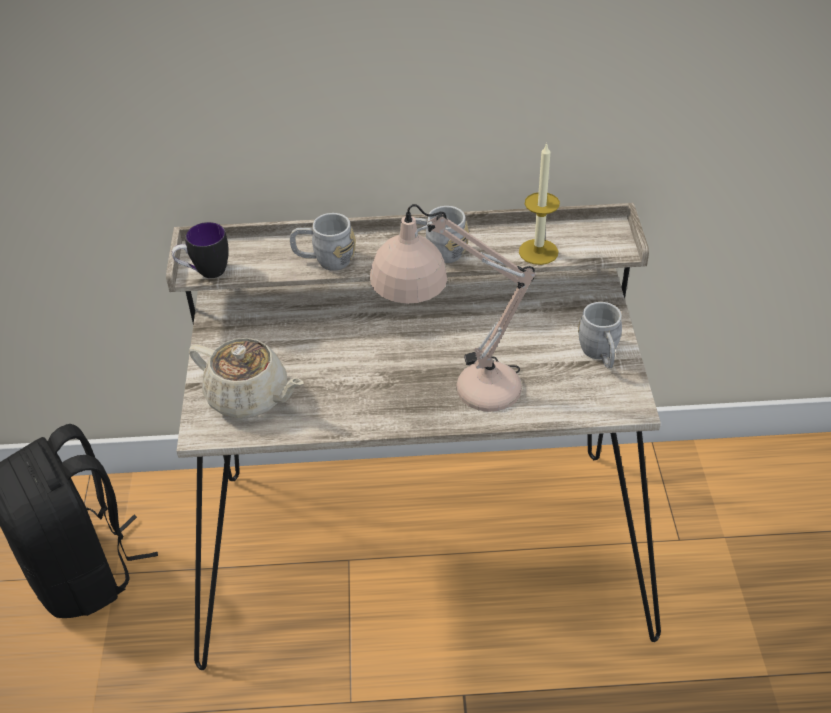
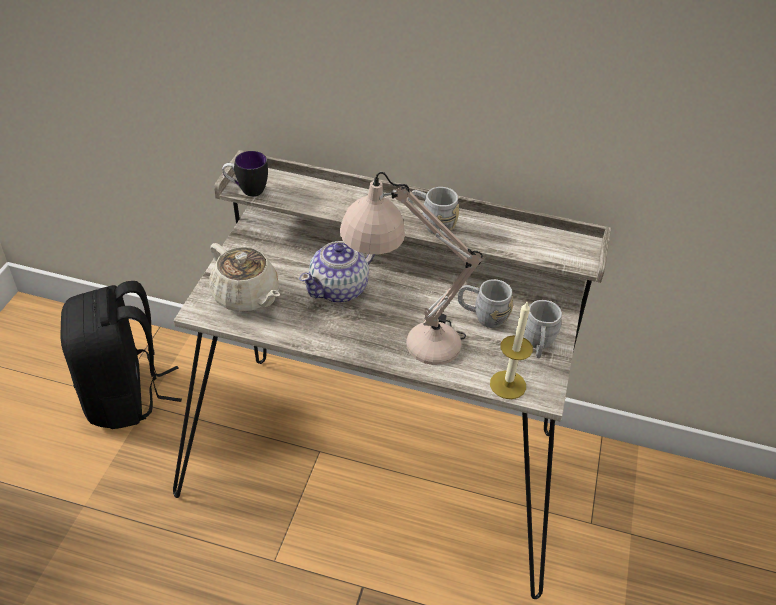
camera: 15 degrees right, 0 degrees up
grey mug [290,213,356,271] -> grey mug moved to [458,279,513,328]
candle [519,142,560,265] -> candle moved to [490,300,533,399]
none -> teapot [299,241,375,303]

